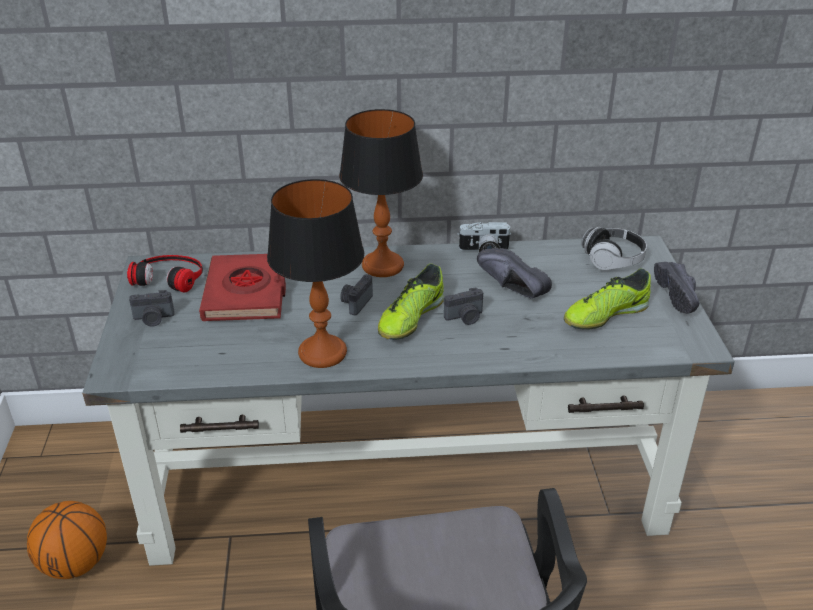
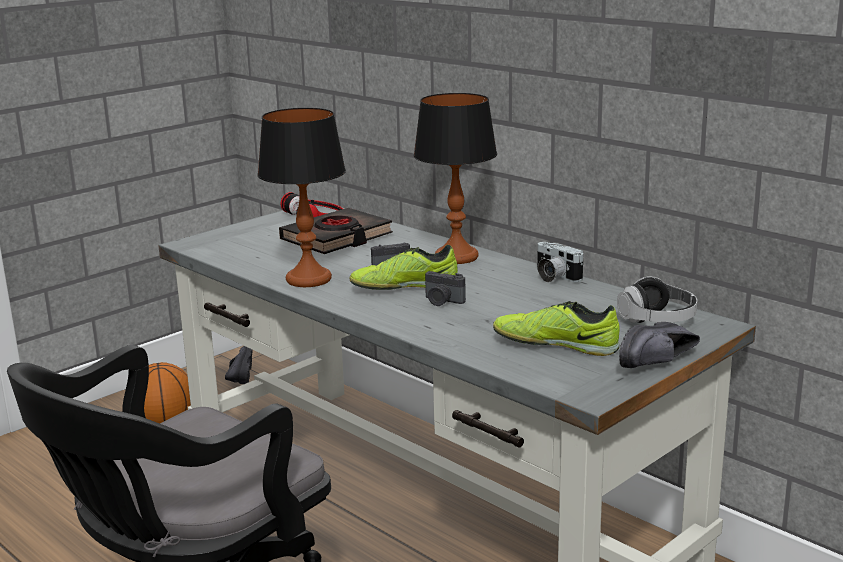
camera: 50 degrees right, 15 degrees down
camera [129,290,175,327] -> none
red book [199,254,286,321] -> black book [279,208,393,254]
black shoe [477,248,552,298] -> black shoe moved to [225,346,252,384]

